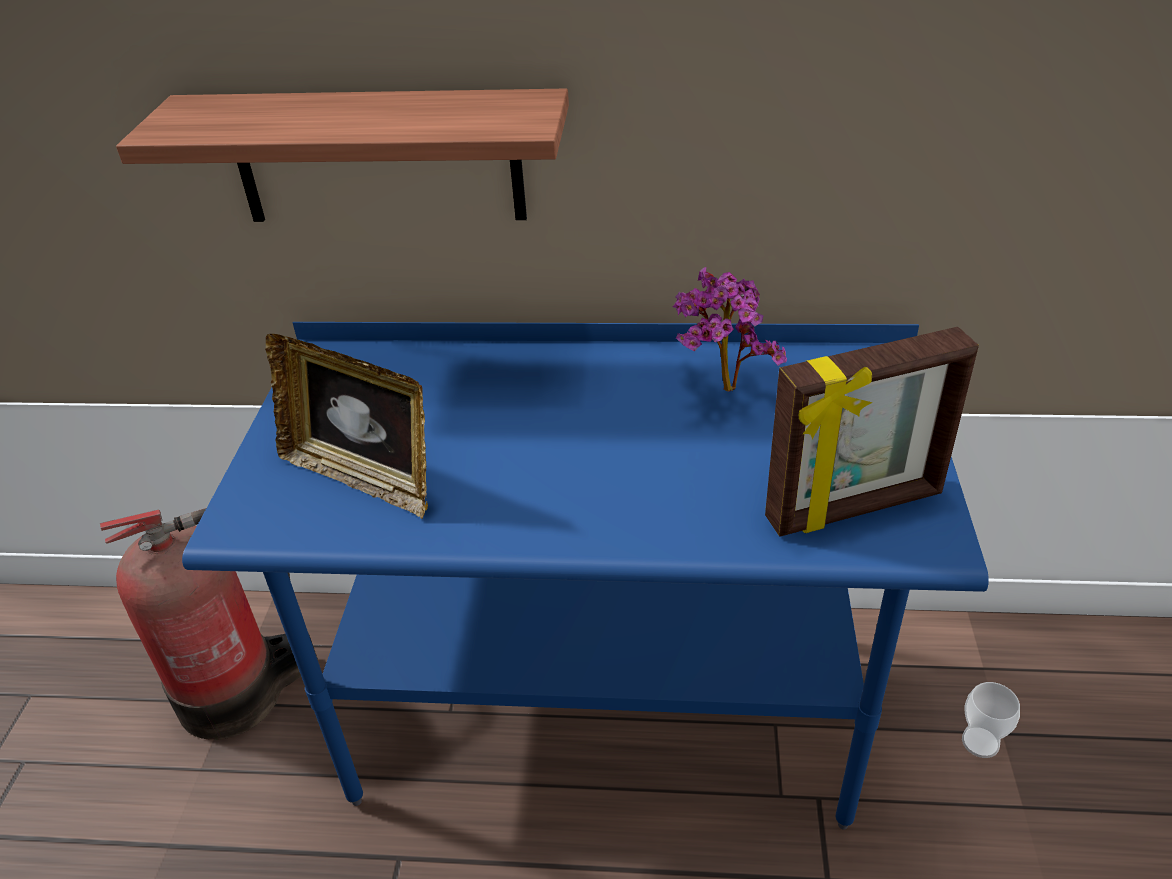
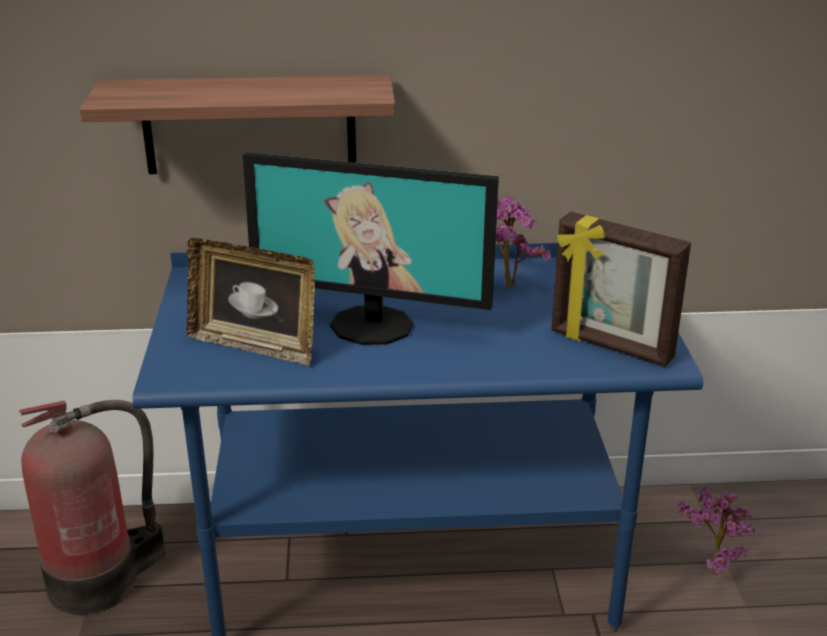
camera: 10 degrees left, 10 degrees down
picture frame [765,327,979,537] -> picture frame turned 60 degrees clockwise [551,212,691,367]
cup [962,682,1020,758] -> potted plant [678,488,755,575]
none -> monitor [243,152,499,345]

